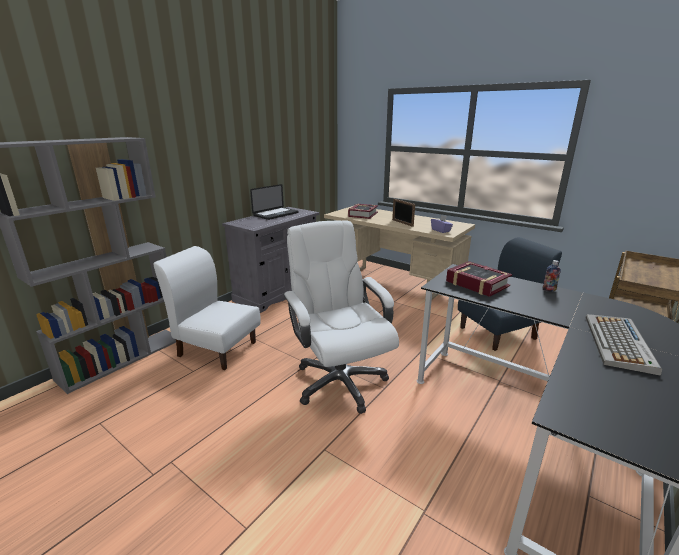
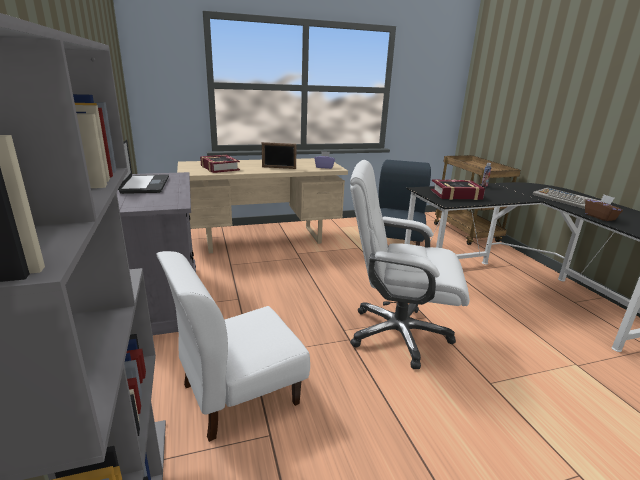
camera: 55 degrees left, 0 degrees up
none -> brown tissue box [585,195,623,221]

